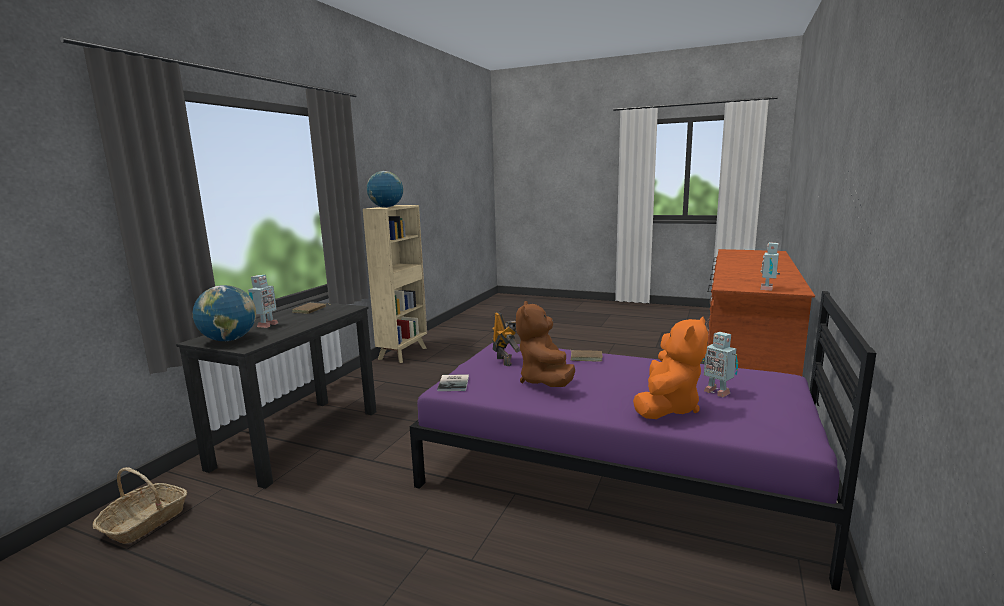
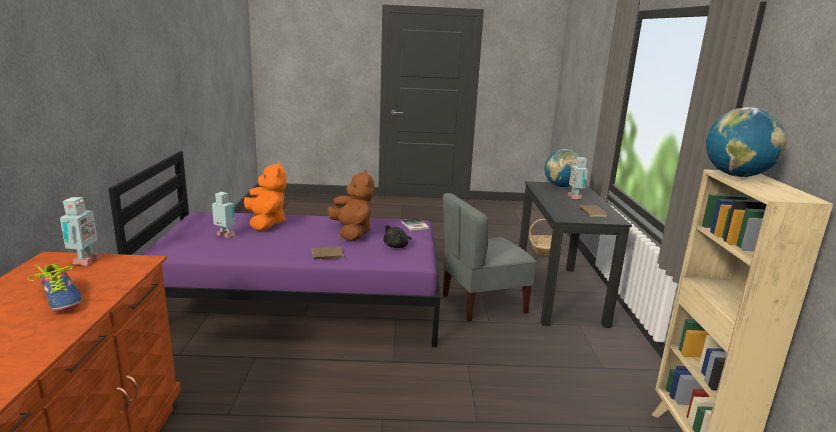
camera: 155 degrees right, 5 degrees up
toy robot [492,312,520,366] -> black plush toy [383,225,411,248]
orange plush toy [633,317,708,419] -> orange plush toy turned 150 degrees clockwise [244,162,286,231]
none -> shoe [28,264,82,312]
none -> grey chair [443,193,536,322]

